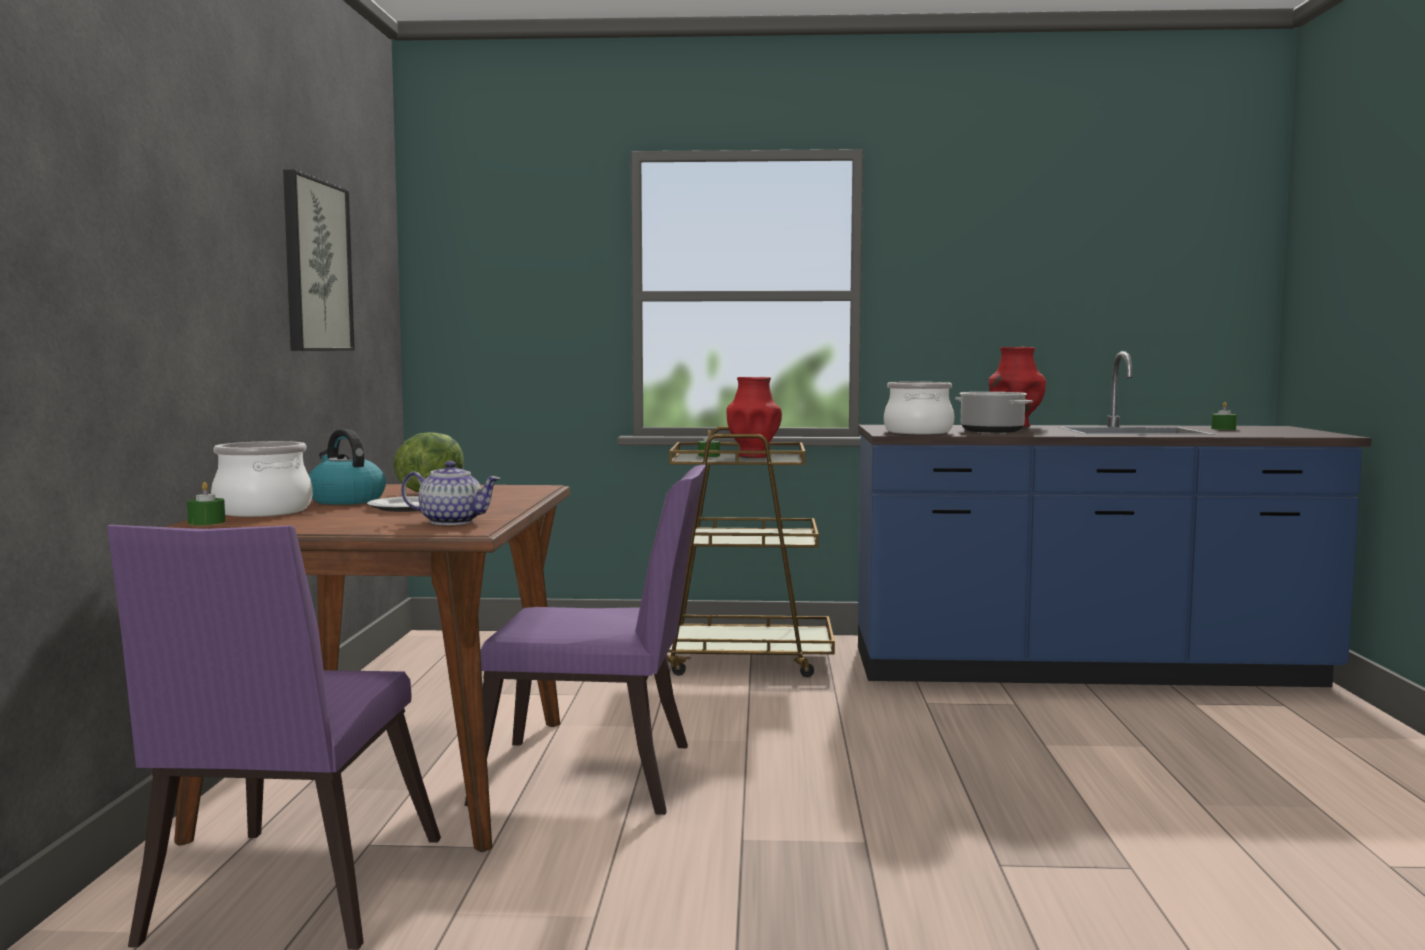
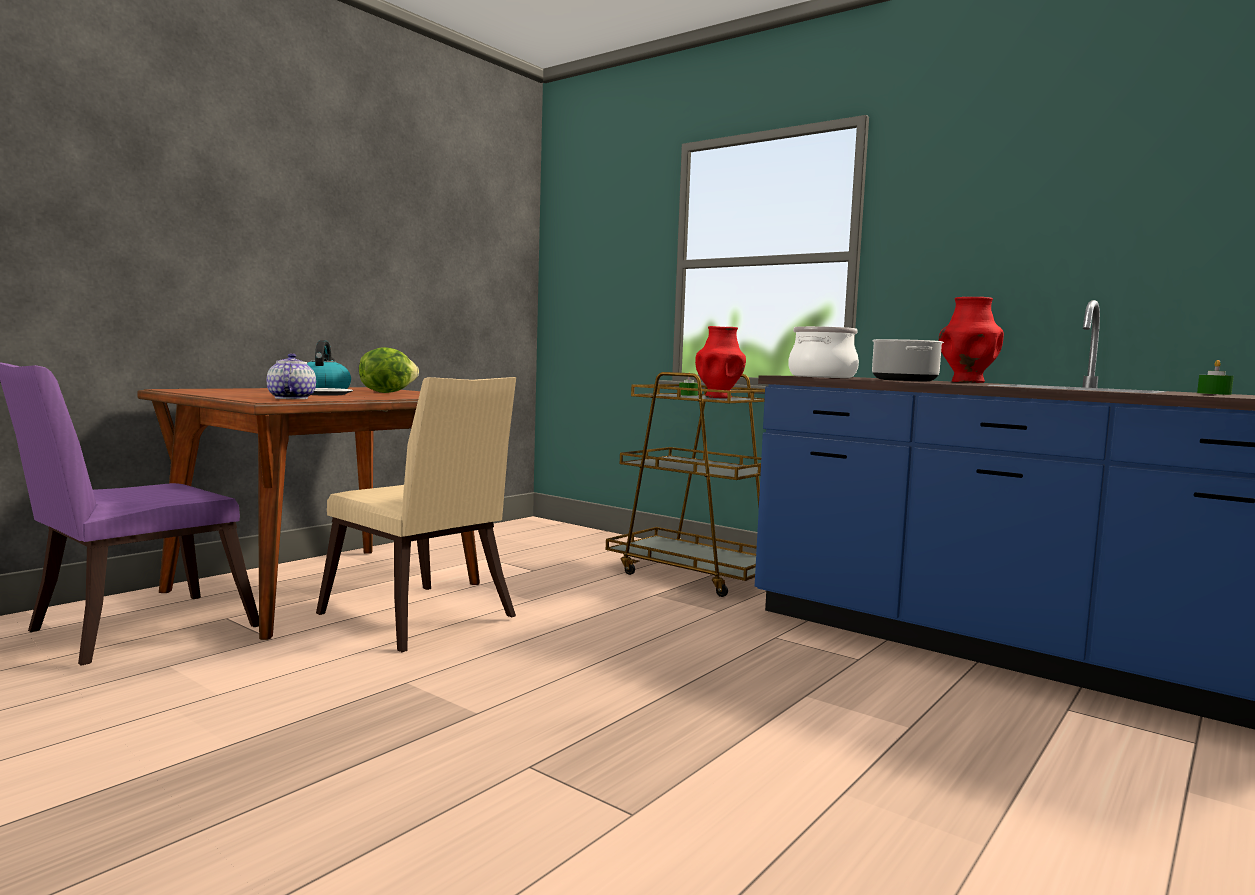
camera: 35 degrees right, 0 degrees up
green candle [187,482,225,525] -> none
cooking pot [211,441,312,517] -> none
picture [283,170,355,351] -> none
teapot [401,461,501,525] -> teapot turned 150 degrees counterclockwise [267,353,316,399]
purple chair [465,465,706,815] -> beige chair [316,377,516,652]

